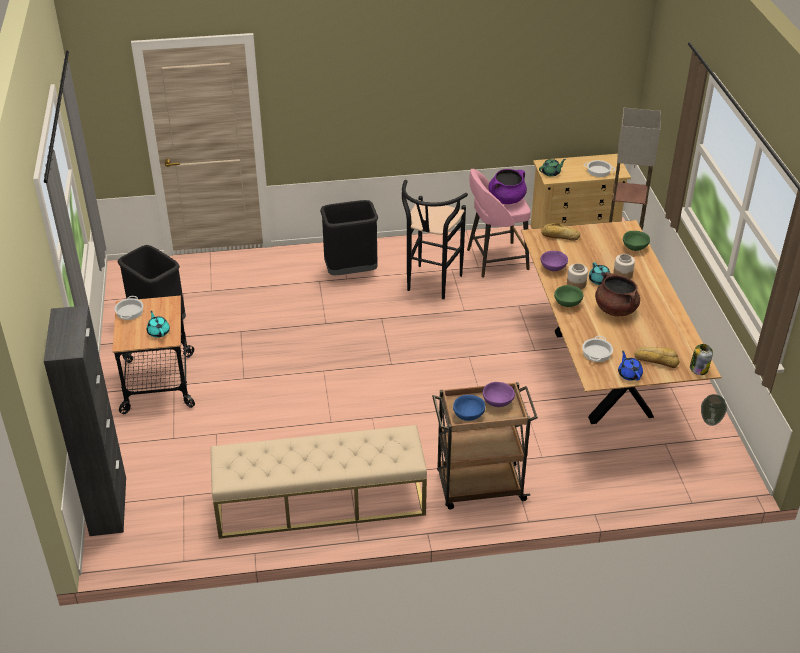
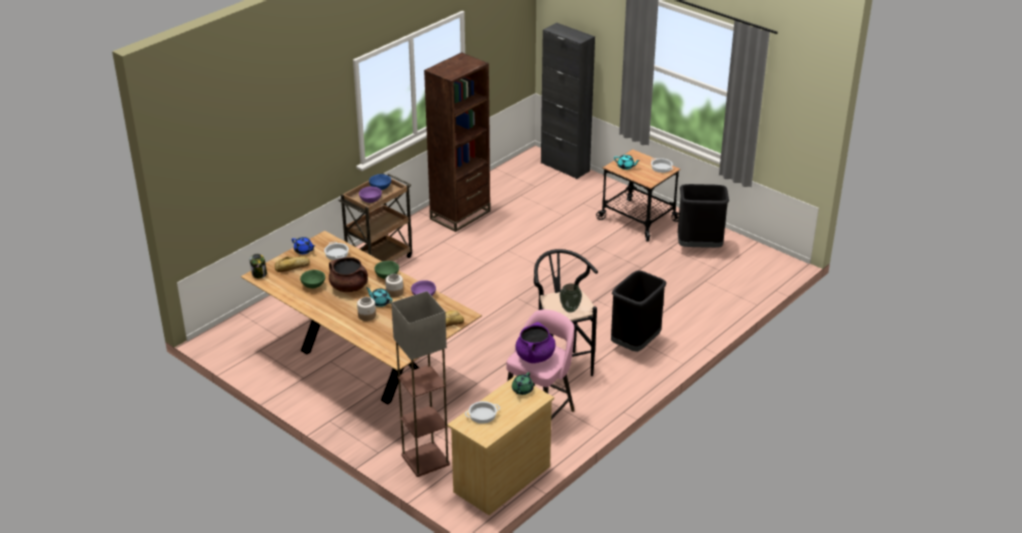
camera: 140 degrees right, 5 degrees down
beige bench [211,425,427,539] -> brown bookcase [424,52,491,232]
green bowl [623,231,650,251] -> green bowl moved to [300,270,325,288]
vase [701,394,727,426] -> vase moved to [559,283,582,313]

